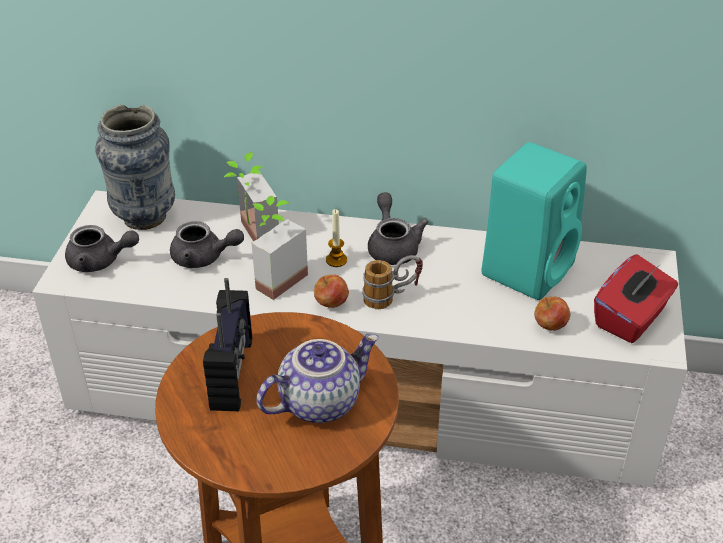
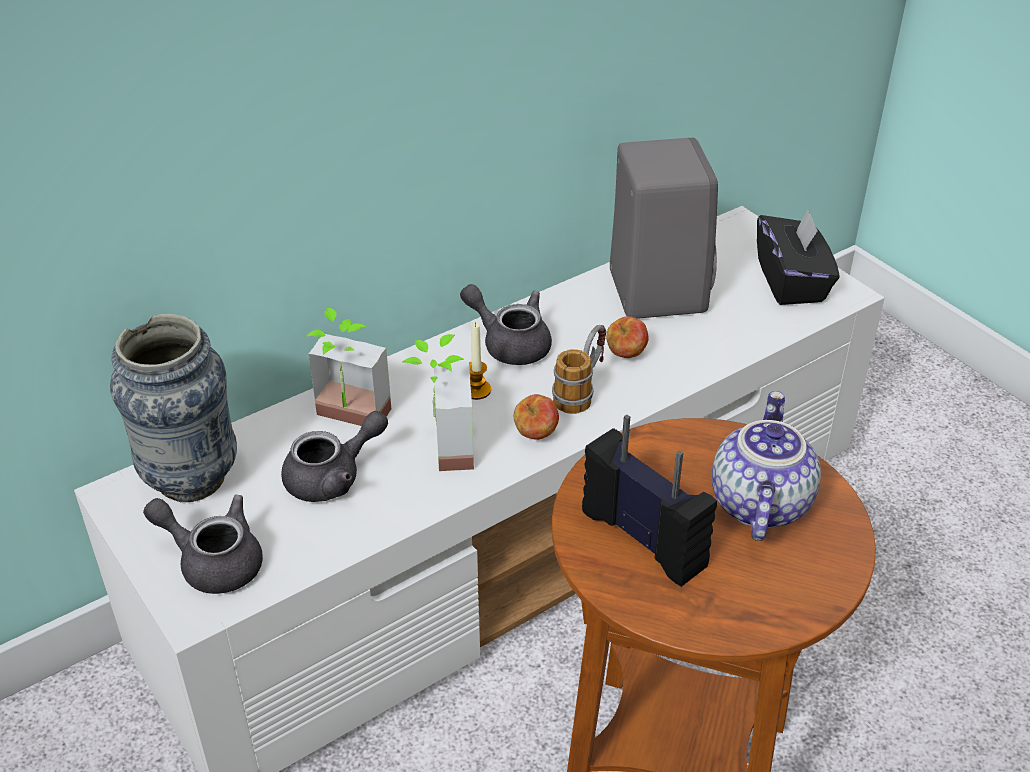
camera: 45 degrees left, 0 degrees up
grey teapot [65,225,139,272] -> grey teapot turned 120 degrees counterclockwise [143,495,263,594]
turquoise speaker [481,142,587,300] -> grey speaker [610,138,718,319]
apple [534,297,571,331] -> apple moved to [606,316,649,358]
red tissue box [594,254,678,343] -> black tissue box [757,208,840,305]

